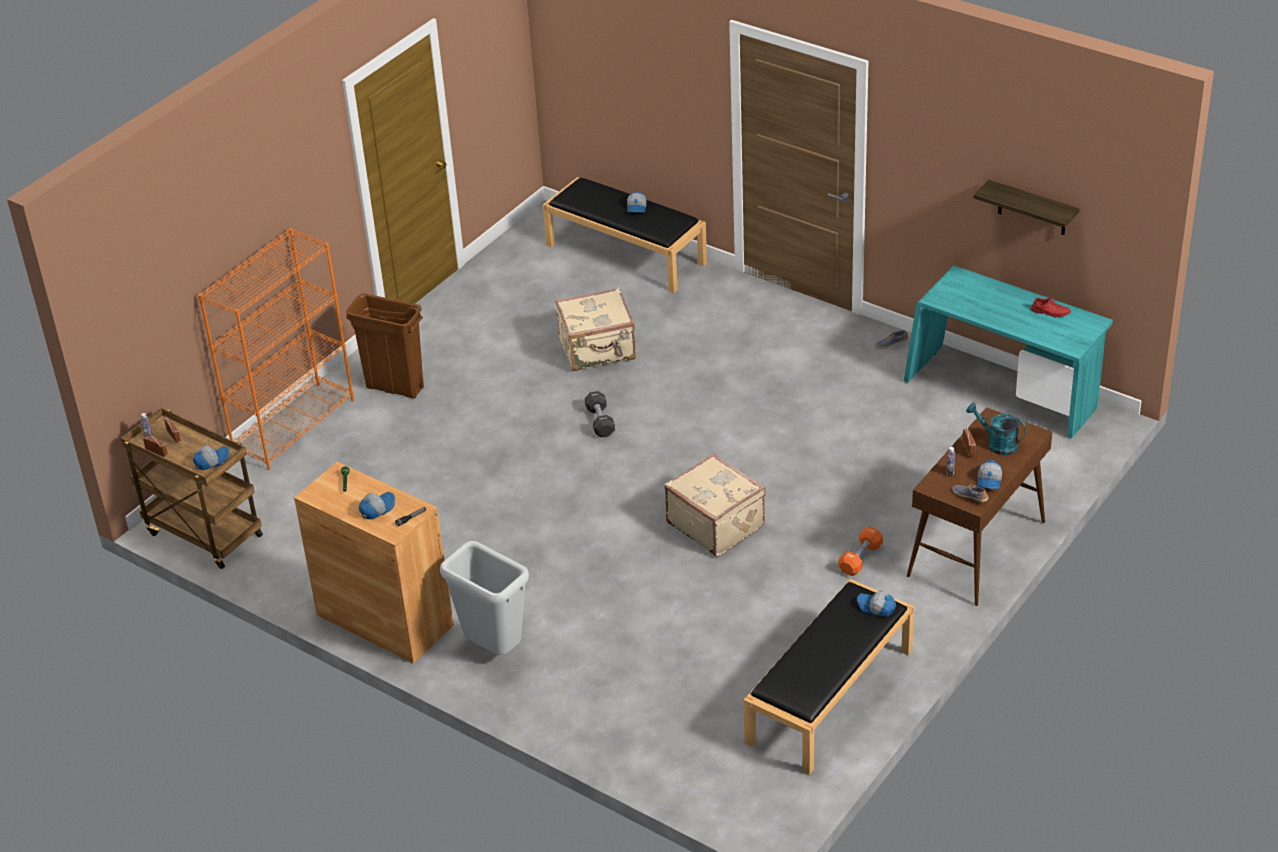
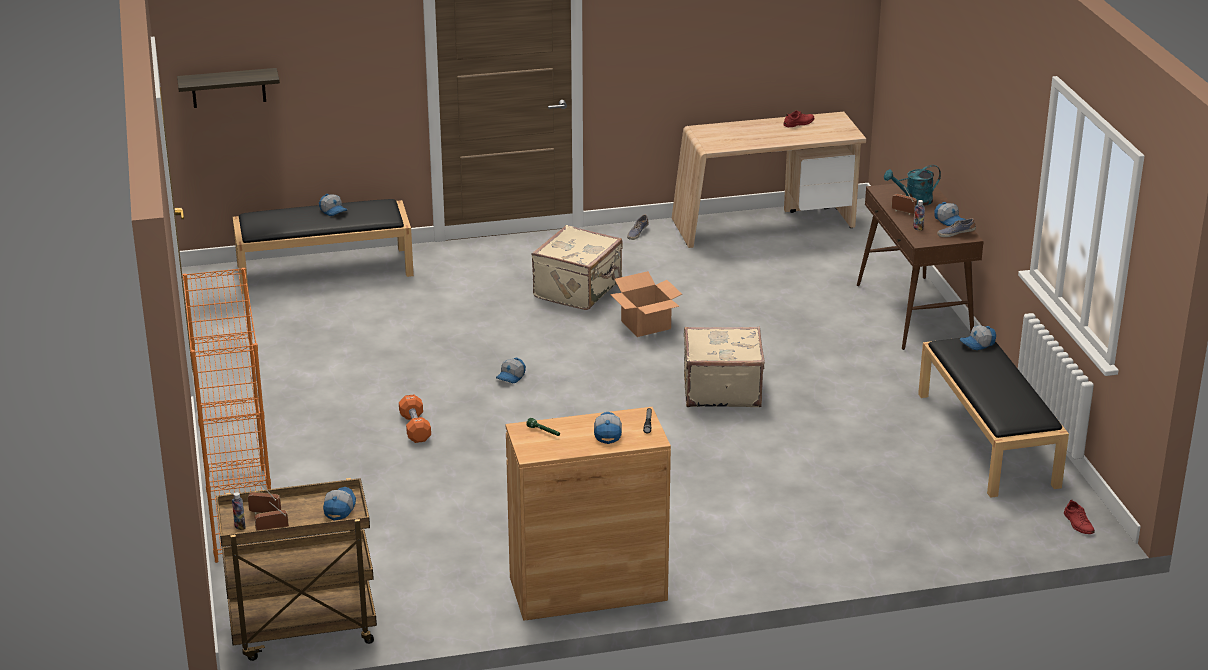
camera: 50 degrees left, 10 degrees down
brown trash can [346,293,424,399] -> none
grey trash can [440,541,529,655] -> none
beige suitcase [555,288,636,371] -> beige suitcase moved to [531,225,623,310]
black dumbbell [585,391,615,437] -> cap [496,357,526,383]
orange dumbbell [838,526,883,576] -> orange dumbbell moved to [399,394,431,443]
turquoise desk [904,266,1113,439] -> beige desk [672,112,866,248]
shelf [974,180,1079,235] -> shelf moved to [177,68,280,108]
none -> cardboard box [610,271,682,337]
none -> red shoe [1064,500,1095,534]

